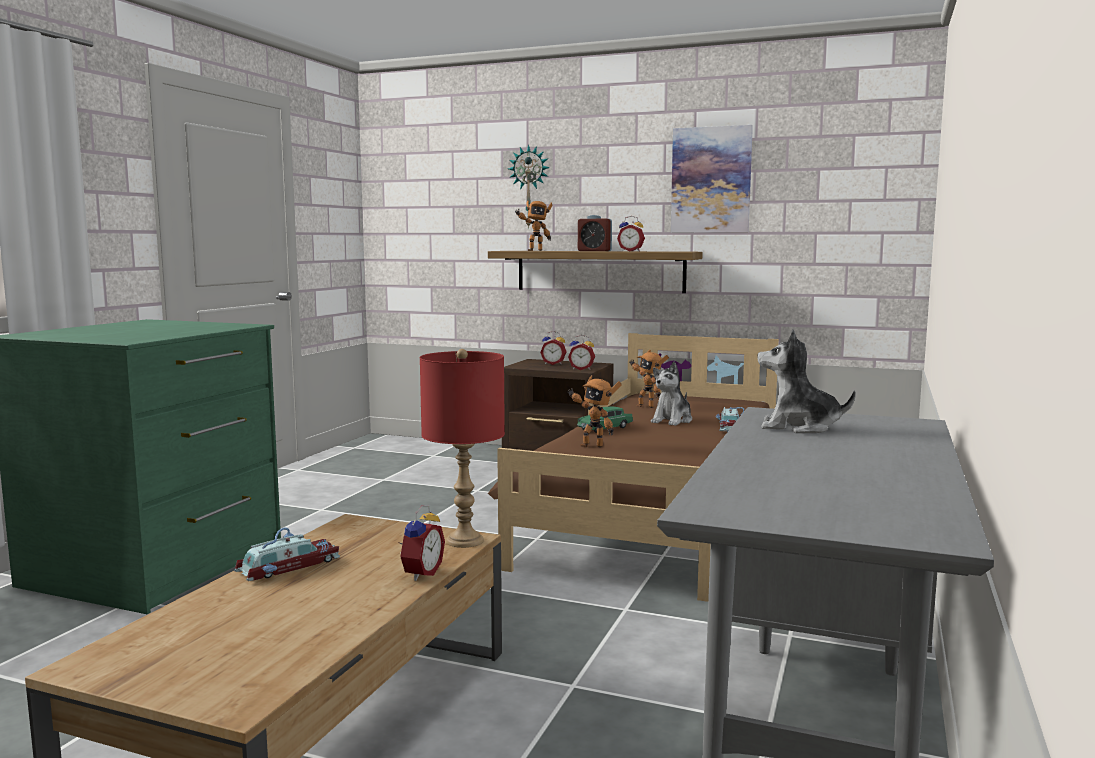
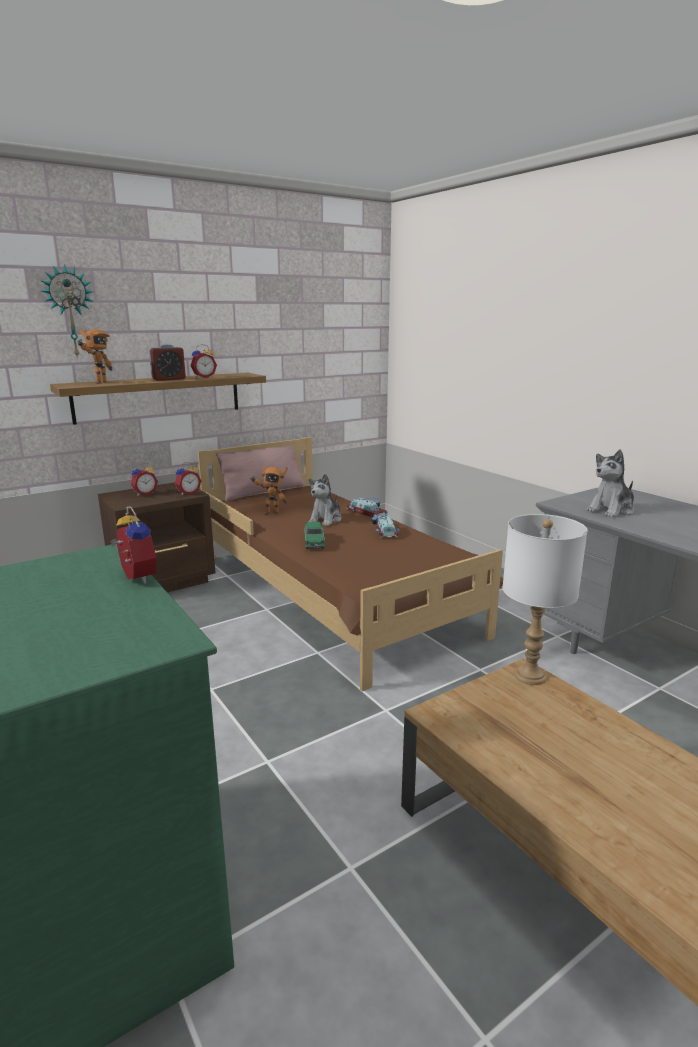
camera: 55 degrees left, 10 degrees up
toy car [234,528,340,581] -> toy car moved to [371,514,400,538]
alarm clock [398,505,445,581] -> alarm clock moved to [110,506,156,584]
red table lamp [420,349,505,548] -> white table lamp [502,514,588,685]
toy robot [567,375,622,447] -> none
plush toy [651,361,692,426] -> plush toy turned 45 degrees clockwise [308,474,342,526]
picture [671,125,753,233] -> none
none -> pink pillow [216,446,305,501]

